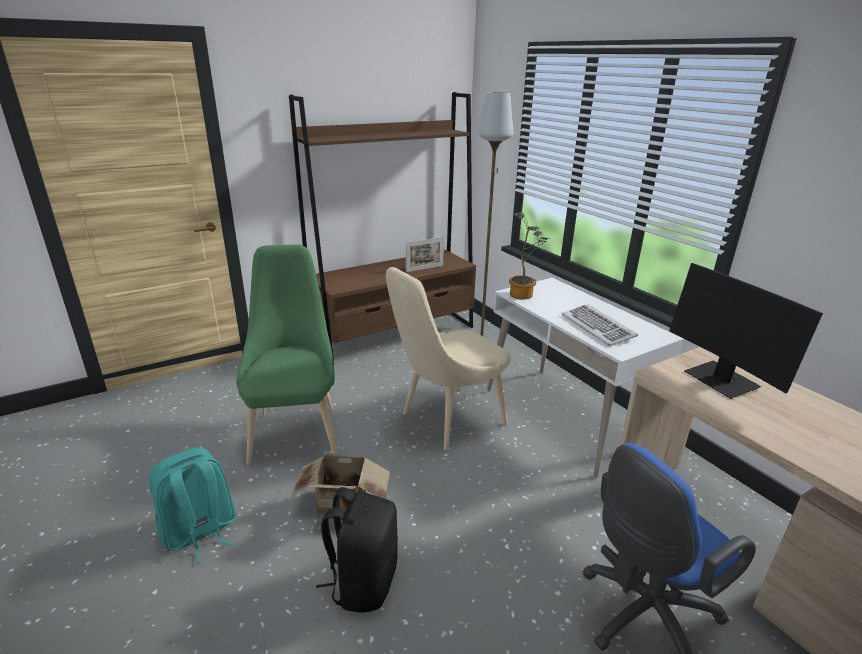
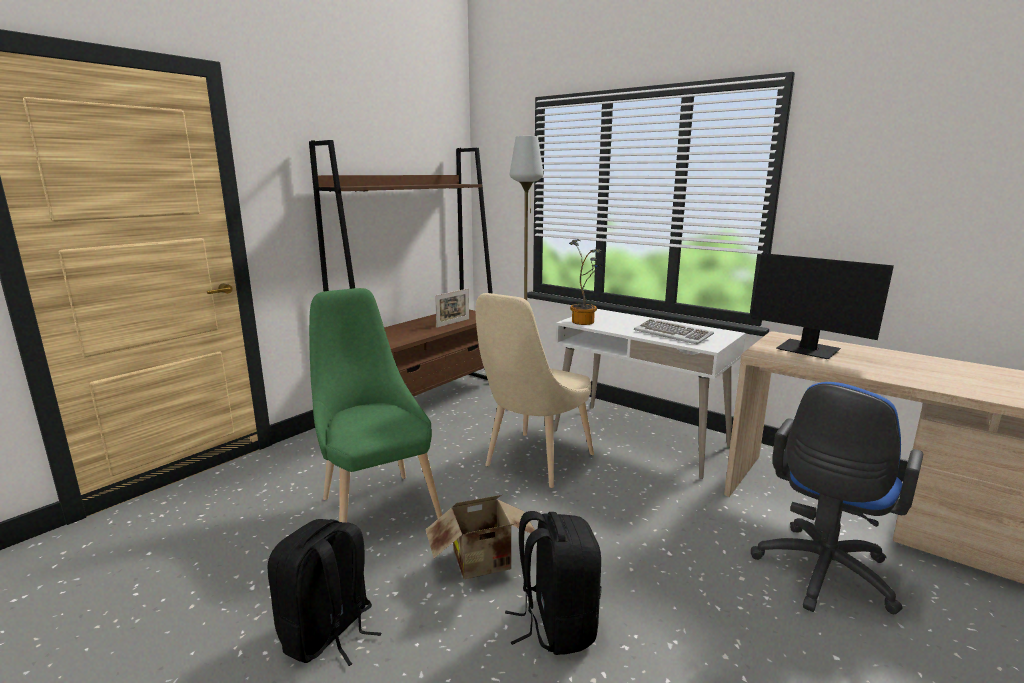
camera: 20 degrees left, 10 degrees down
turquoise backpack [149,447,236,564] -> black backpack [268,519,382,666]

